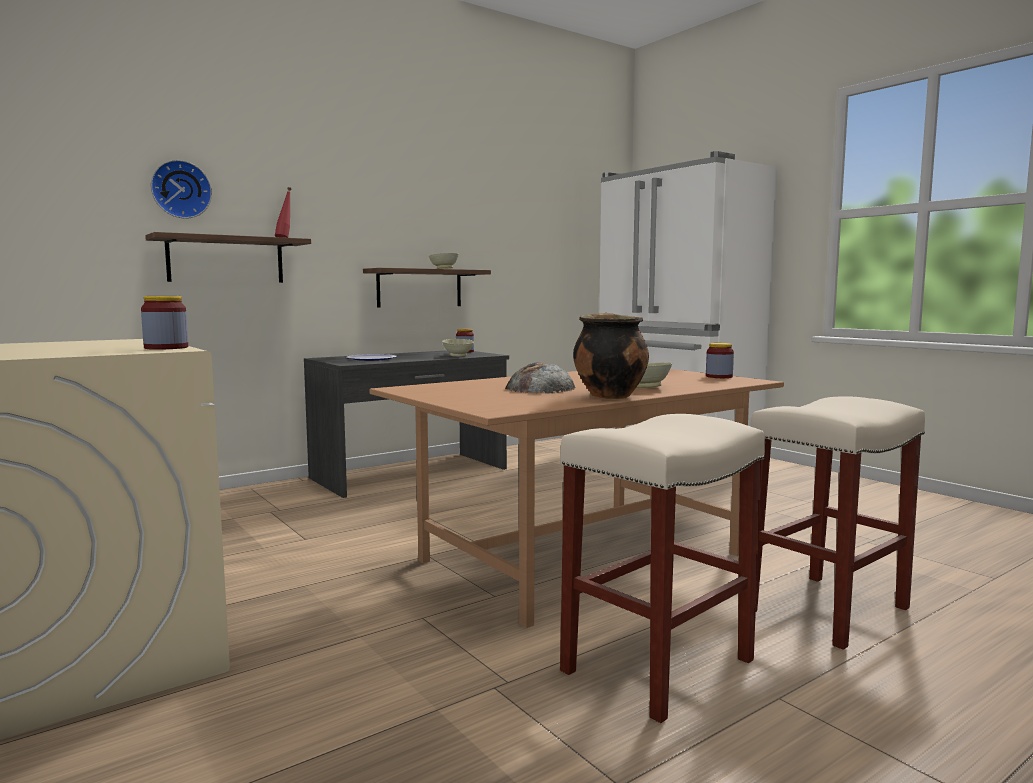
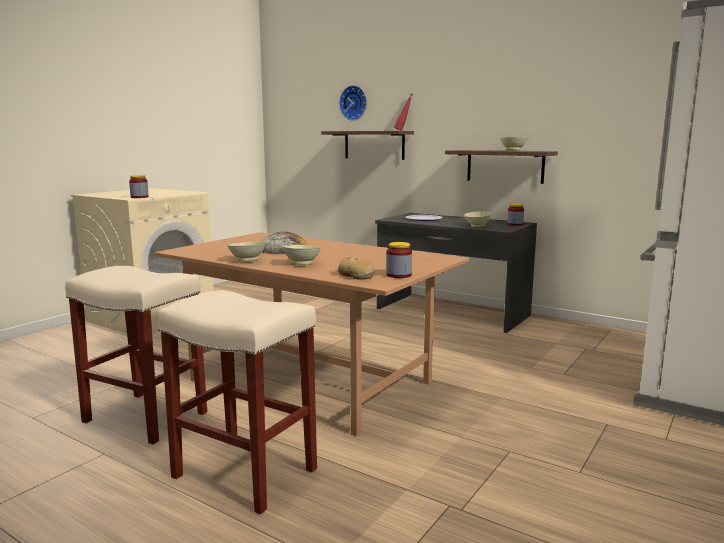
camera: 70 degrees right, 5 degrees up
cooking pot [573,313,649,399] -> beige bowl [228,241,266,262]
none -> bread [338,257,374,280]

